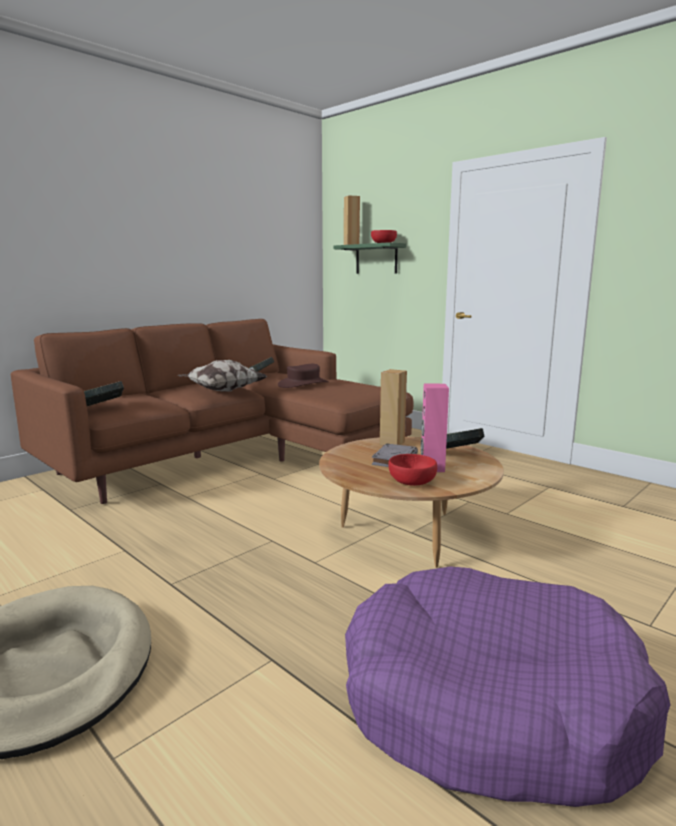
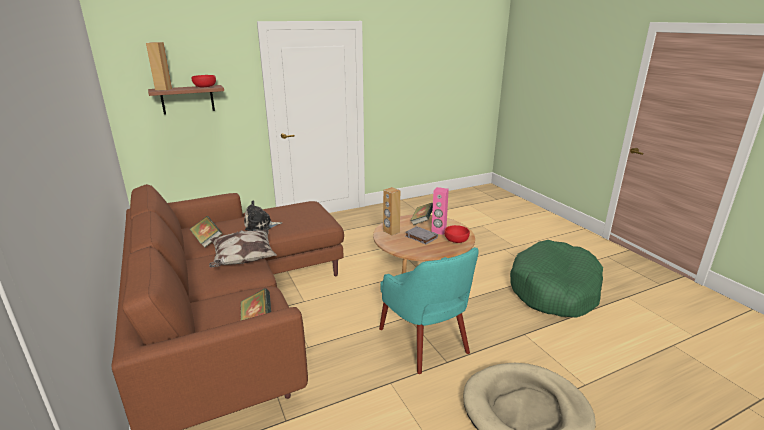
camera: 70 degrees left, 10 degrees up
brown hat [278,364,329,388] -> plush toy [244,200,283,231]
green shelf [334,242,406,274] -> brown shelf [148,85,224,115]
purple dog bed [345,566,671,807] -> green dog bed [510,240,603,317]
none -> turquoise armchair [379,247,479,374]

